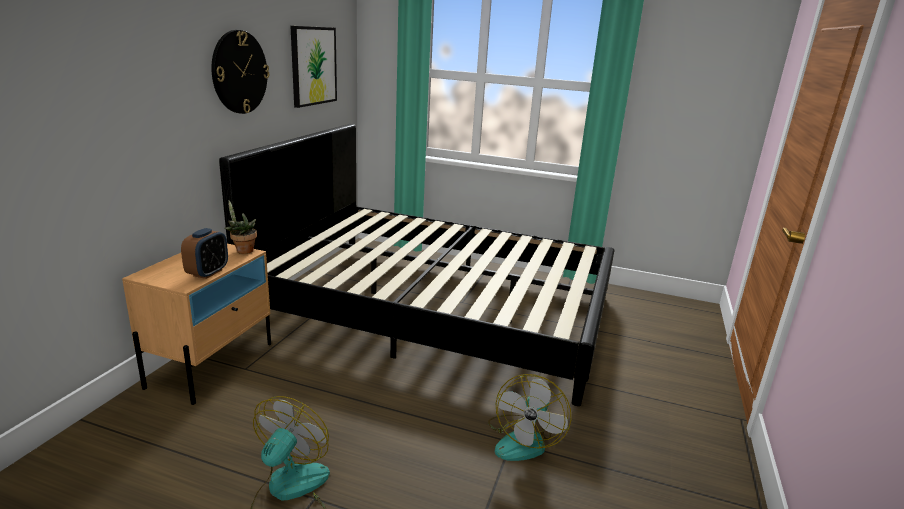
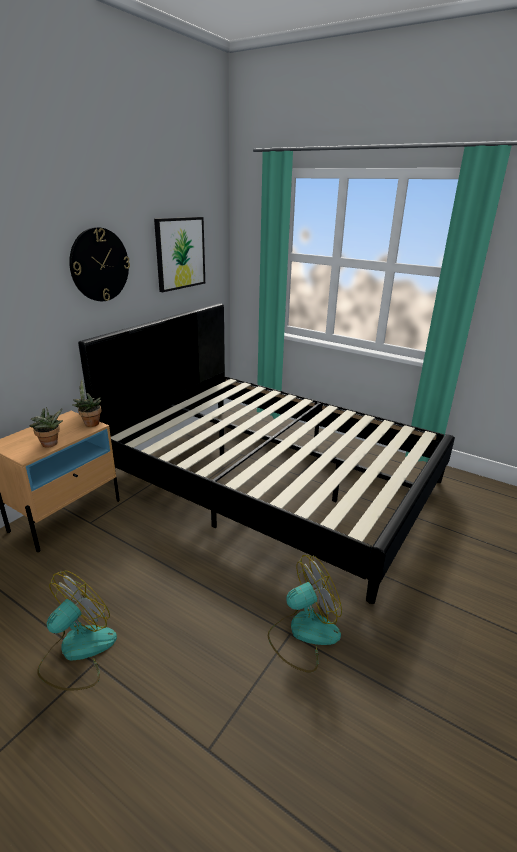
camera: 15 degrees right, 5 degrees up
alarm clock [181,228,228,279] -> potted plant [30,407,63,448]
fan [488,374,571,461] -> fan turned 150 degrees counterclockwise [268,555,342,673]

